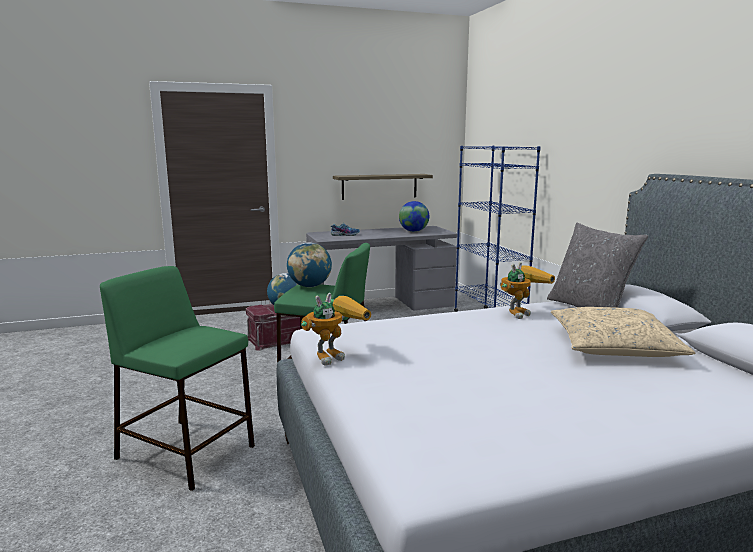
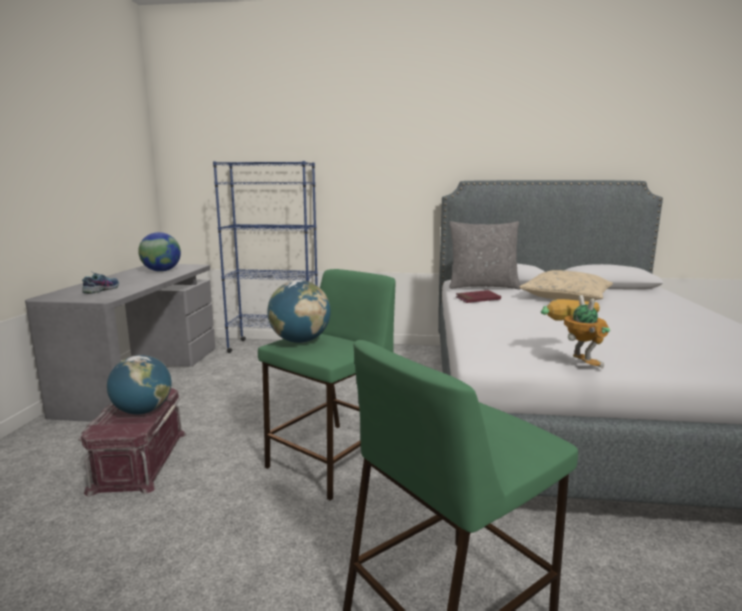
camera: 65 degrees left, 0 degrees up
shelf [333,174,433,200] -> none
toy robot [500,262,555,319] -> red book [456,290,501,303]

